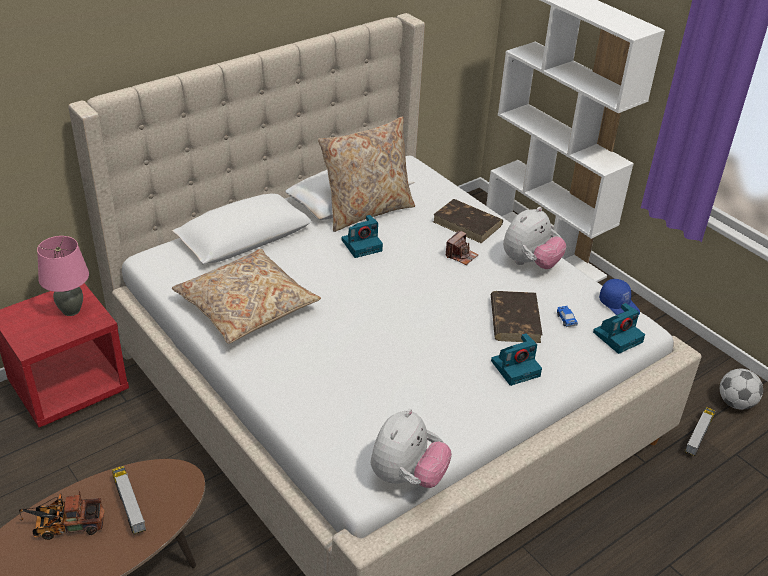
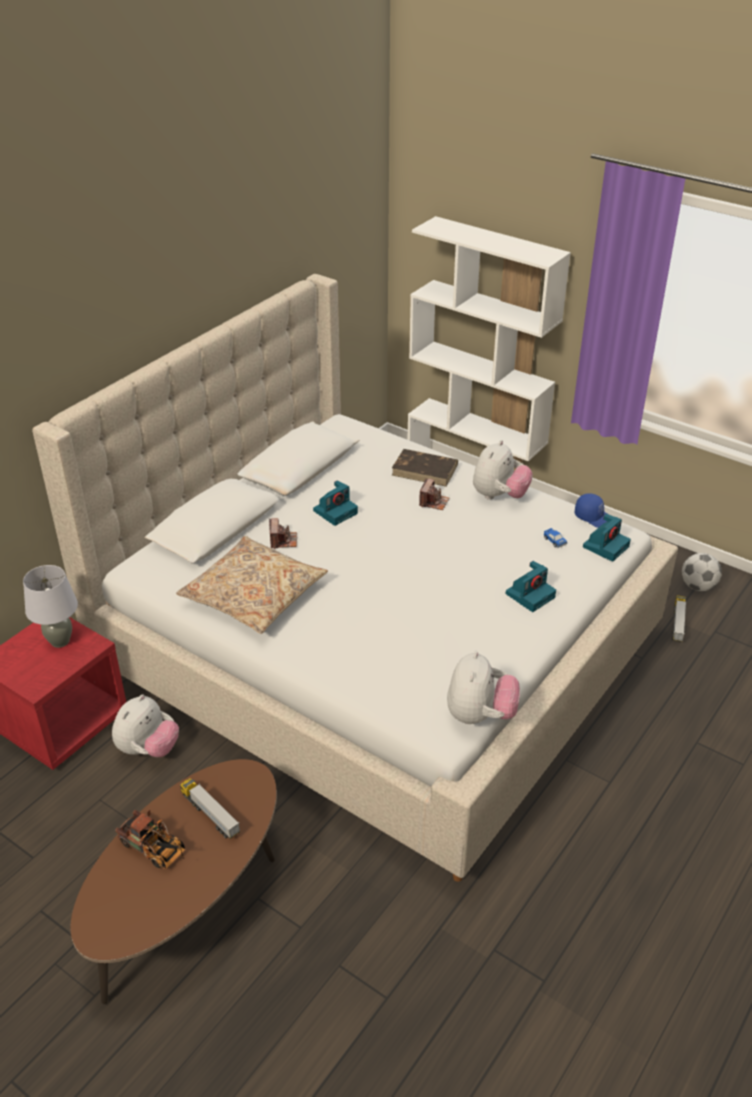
camera: 15 degrees left, 0 degrees up
toy truck [19,491,104,540] -> toy truck turned 120 degrees counterclockwise [115,810,185,869]
pink table lamp [37,236,89,316] -> grey table lamp [23,565,78,648]
beige pillow [318,117,415,232] -> none
brown book [491,291,543,343] -> none
none -> plush toy [112,694,179,757]
none -> camera [269,518,297,549]

